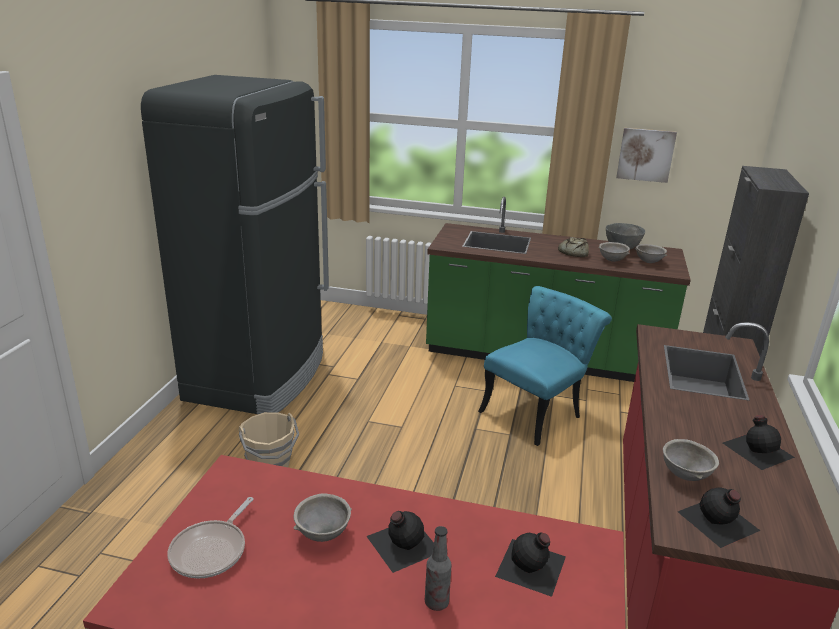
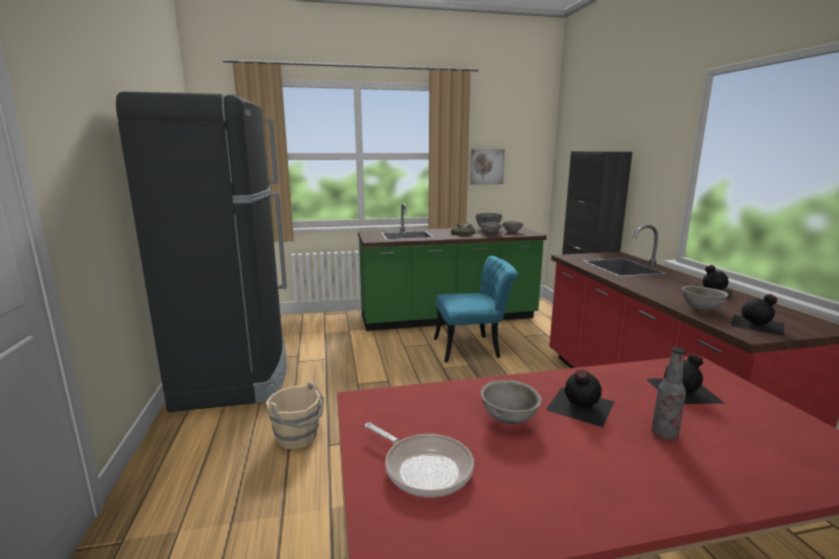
camera: 25 degrees left, 10 degrees down
frying pan [168,497,254,578] -> frying pan turned 45 degrees counterclockwise [365,422,474,497]
turquoise chair [478,286,612,446] -> turquoise chair turned 60 degrees clockwise [434,256,518,363]

